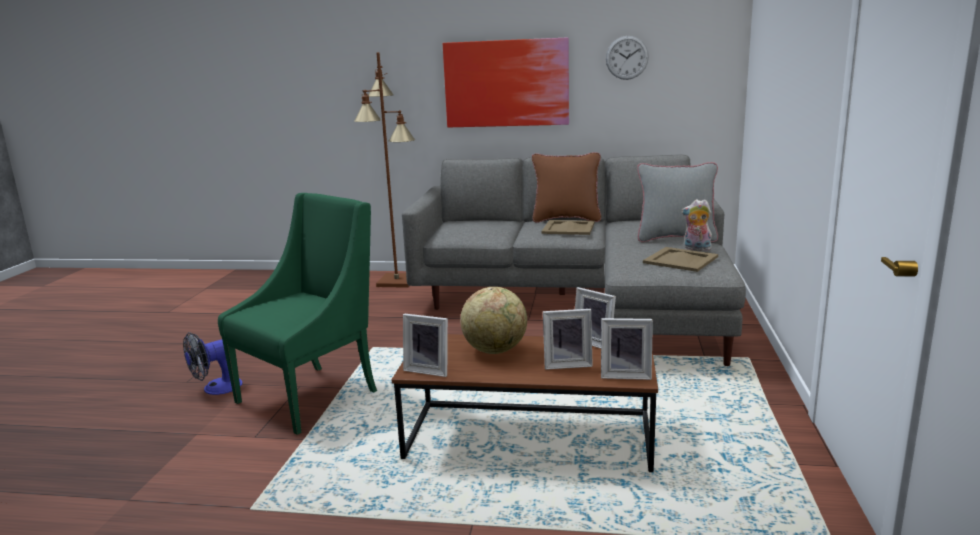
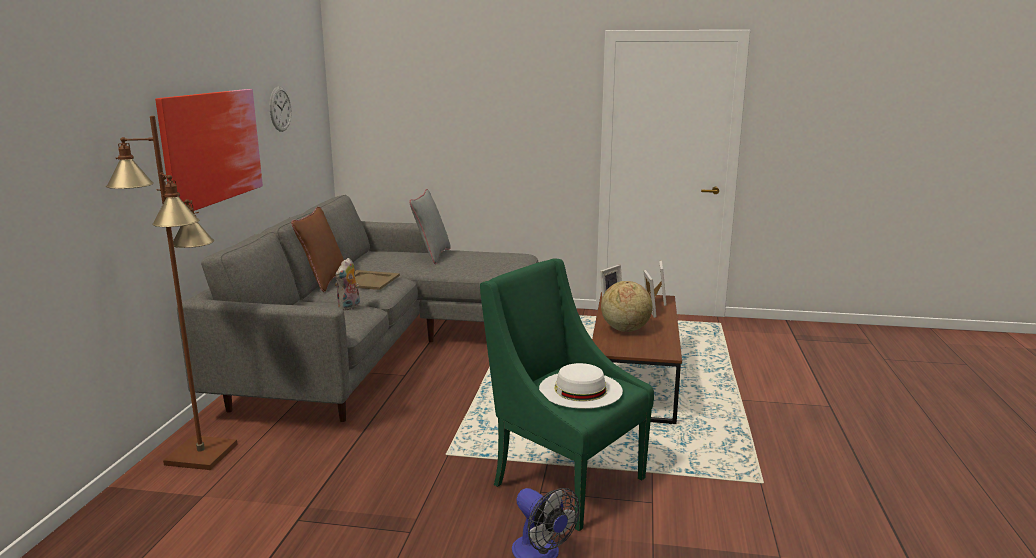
camera: 90 degrees left, 0 degrees up
picture frame [403,314,448,377] -> none
beige tray [643,247,718,272] -> none
plush toy [681,199,712,251] -> plush toy moved to [336,258,360,310]
none -> white hat [539,363,623,409]

